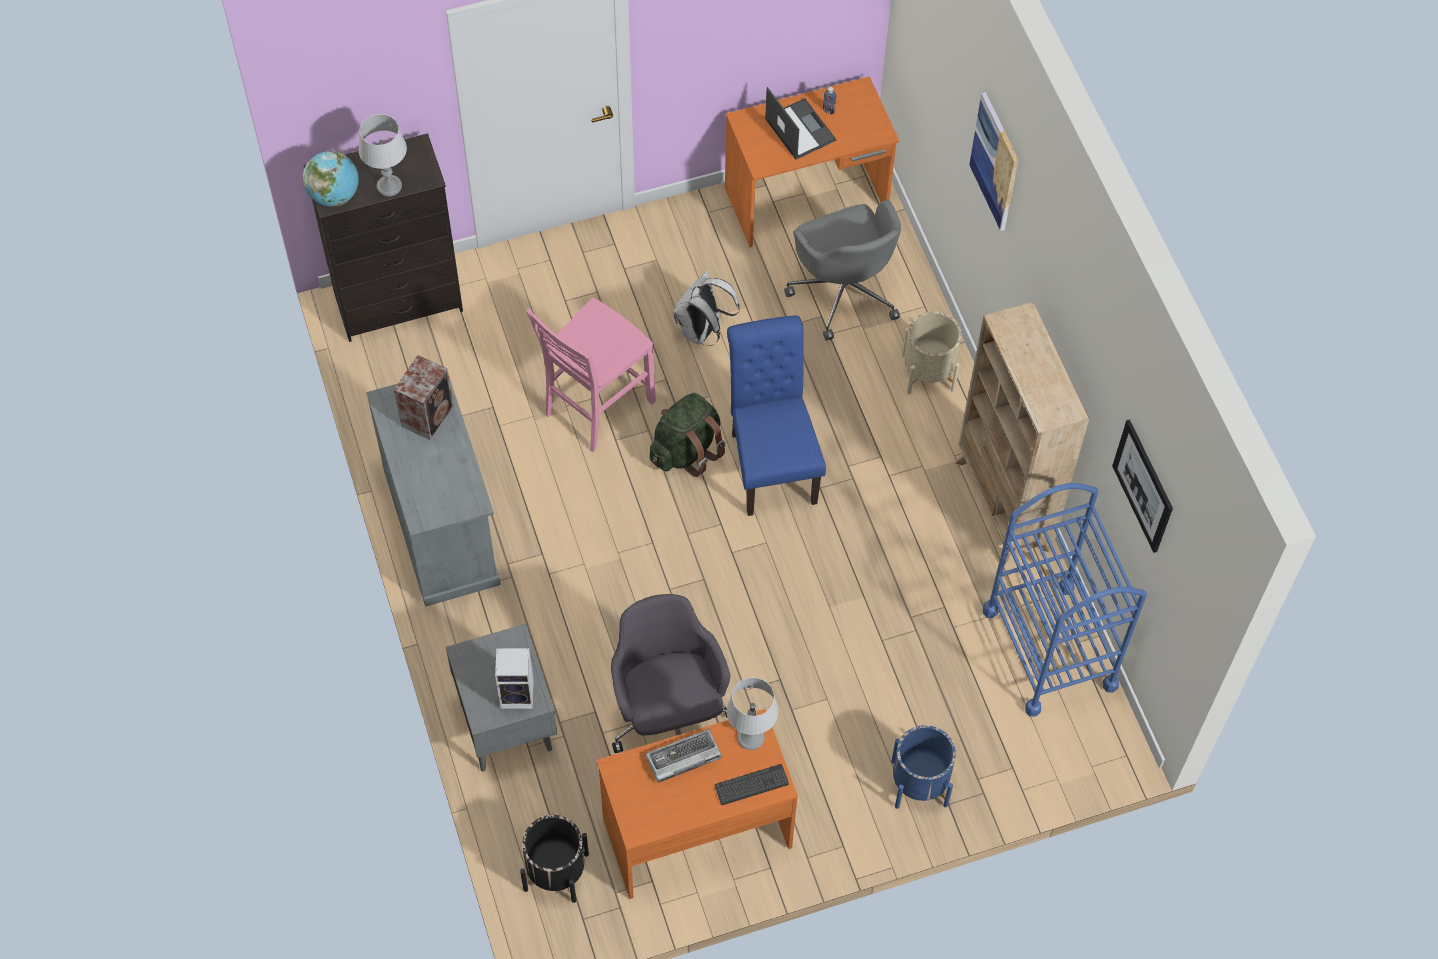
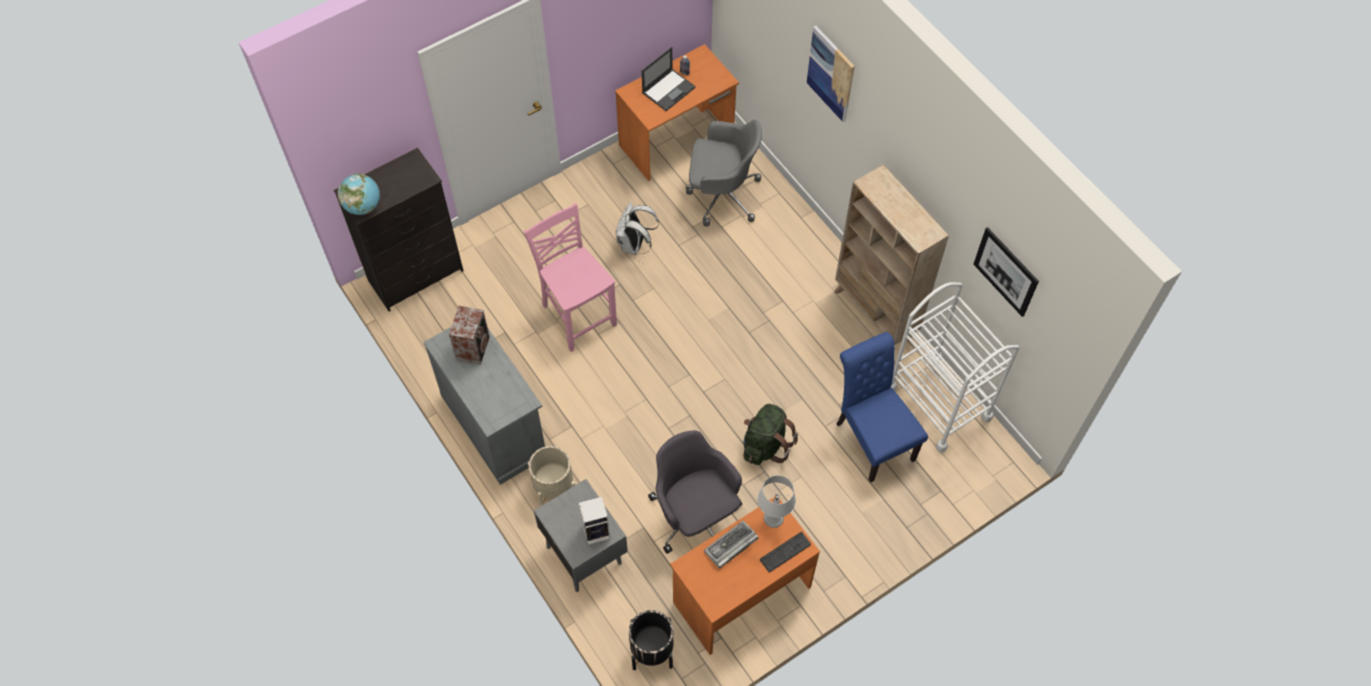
camera: 15 degrees left, 0 degrees up
grey table lamp [359,114,407,196] -> none
pink chair [526,298,656,452] -> pink chair turned 120 degrees clockwise [524,203,617,352]
green backpack [650,393,725,477] -> green backpack moved to [743,404,798,465]
blue chair [727,316,826,516] -> blue chair moved to [836,332,928,483]
laptop [765,87,836,160] -> laptop turned 90 degrees clockwise [642,47,696,111]
grey office chair [784,199,901,341] -> grey office chair turned 45 degrees counterclockwise [686,120,762,226]
blue planter [891,725,956,809] -> none
beige planter [902,311,962,394] -> beige planter moved to [528,446,575,506]
blue cart [983,483,1147,717] -> white cart [891,282,1019,453]

